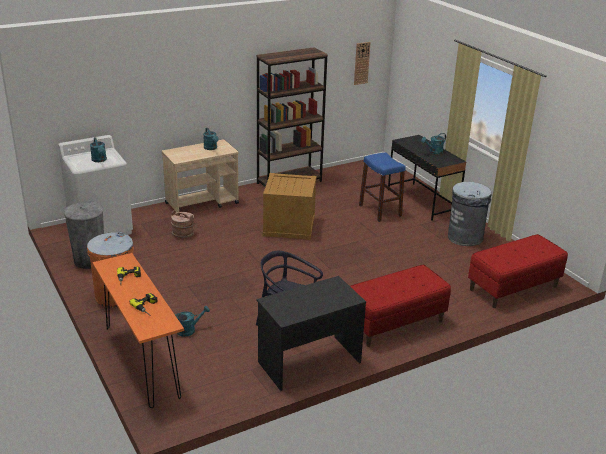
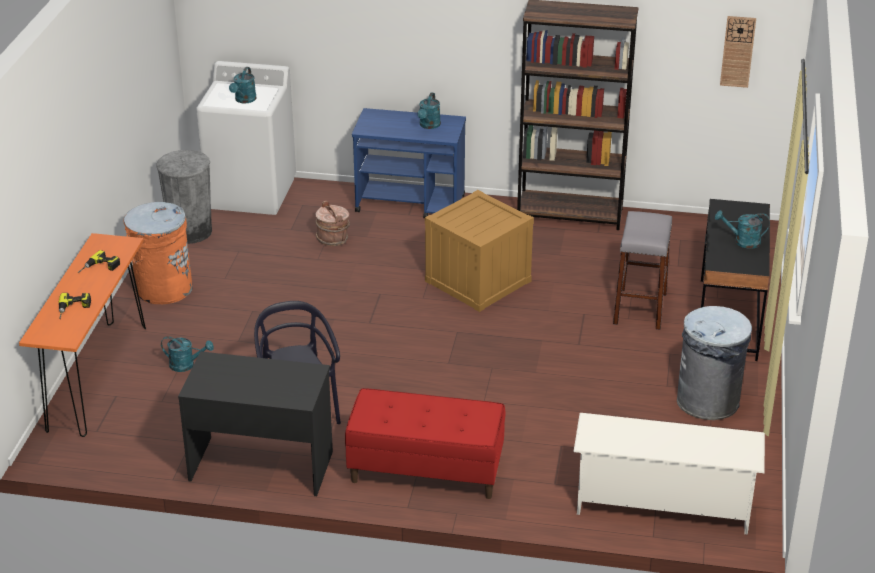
camera: 40 degrees right, 5 degrees up
beige cart [162,139,239,212] -> blue cart [352,108,466,219]
blue stool [359,152,406,222] -> grey stool [613,211,672,330]
red bench [468,234,568,308] -> white shoe rack [573,413,765,535]

